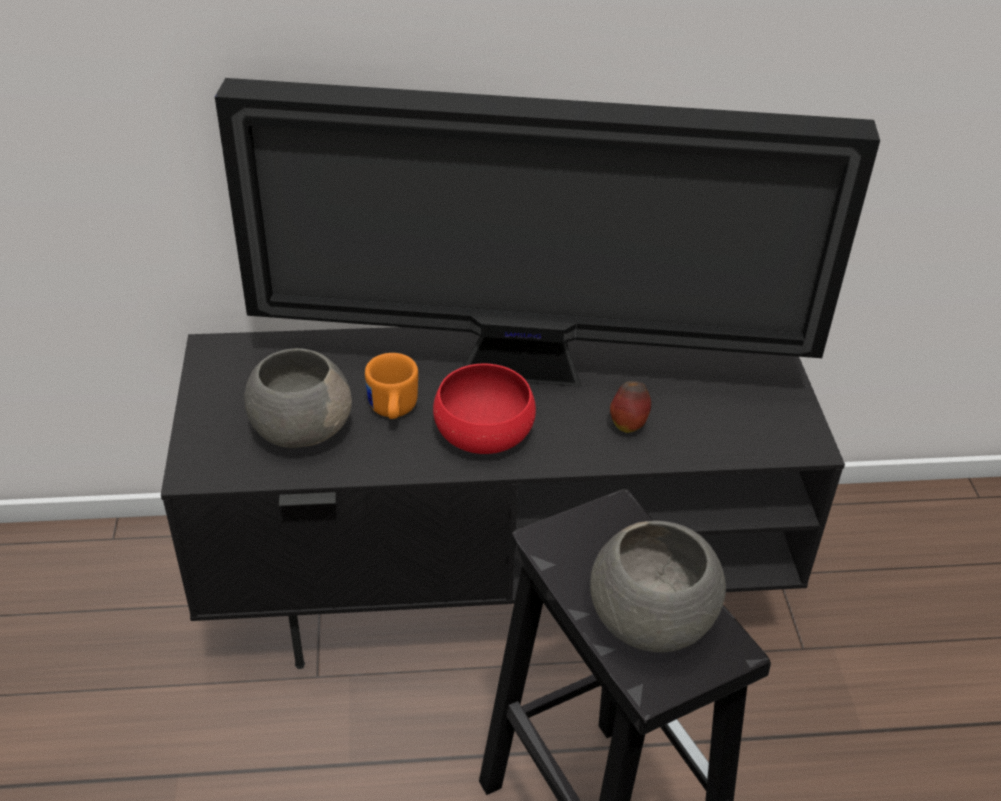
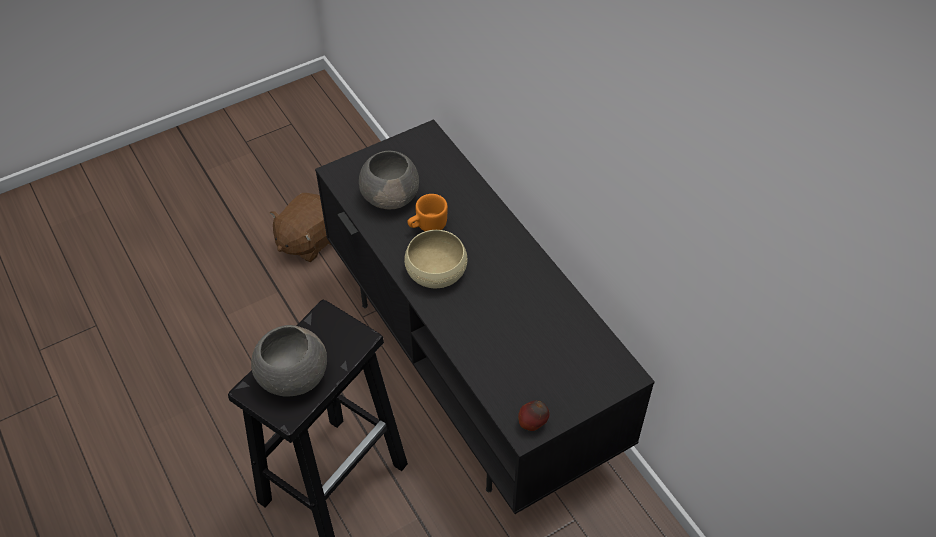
camera: 65 degrees right, 10 degrees up
television [215,78,880,387] -> none
red bowl [433,364,536,454] -> beige bowl [404,230,467,288]
apple [610,381,651,433] -> apple moved to [518,400,550,431]
none -> brown plush toy [270,193,331,262]

